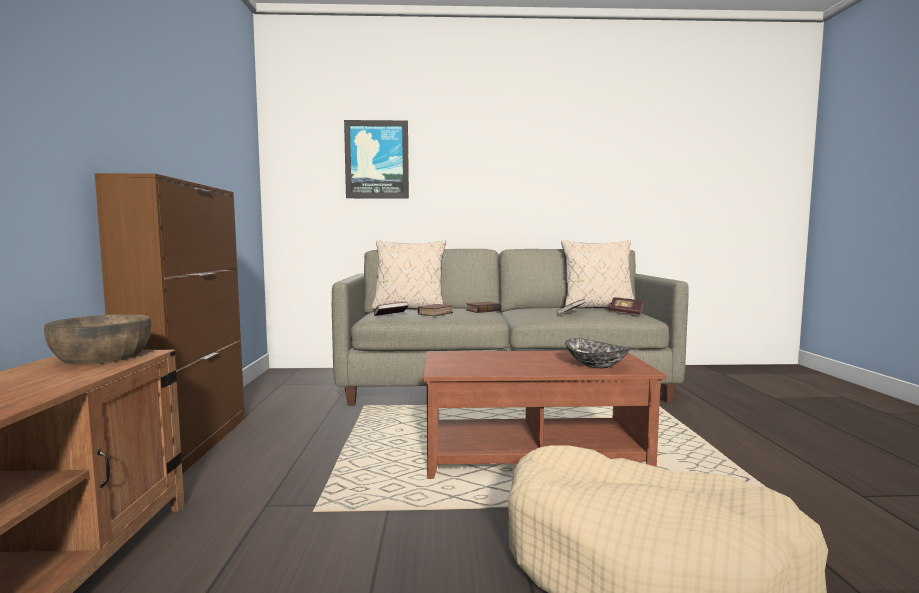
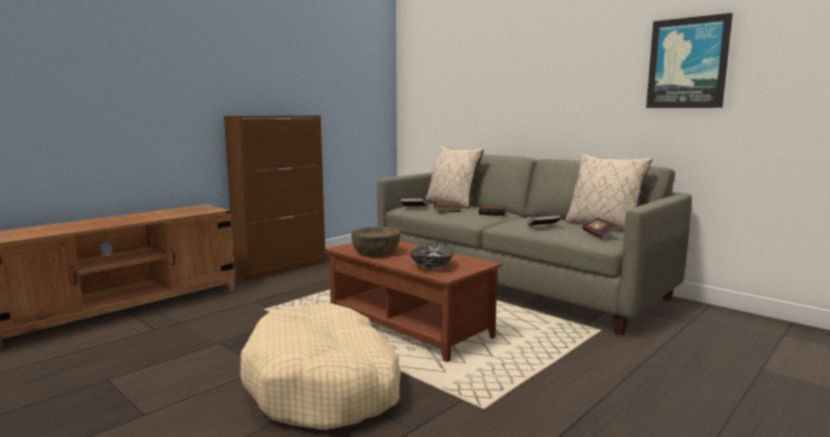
camera: 45 degrees right, 5 degrees up
brown bowl [44,314,151,365] -> brown bowl moved to [351,227,400,257]
picture [344,120,409,199] -> picture moved to [646,13,733,108]

